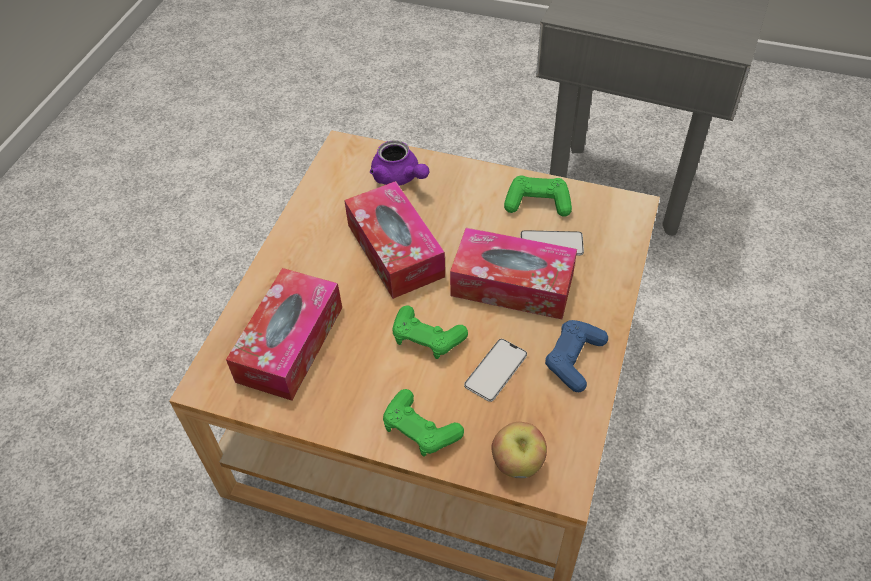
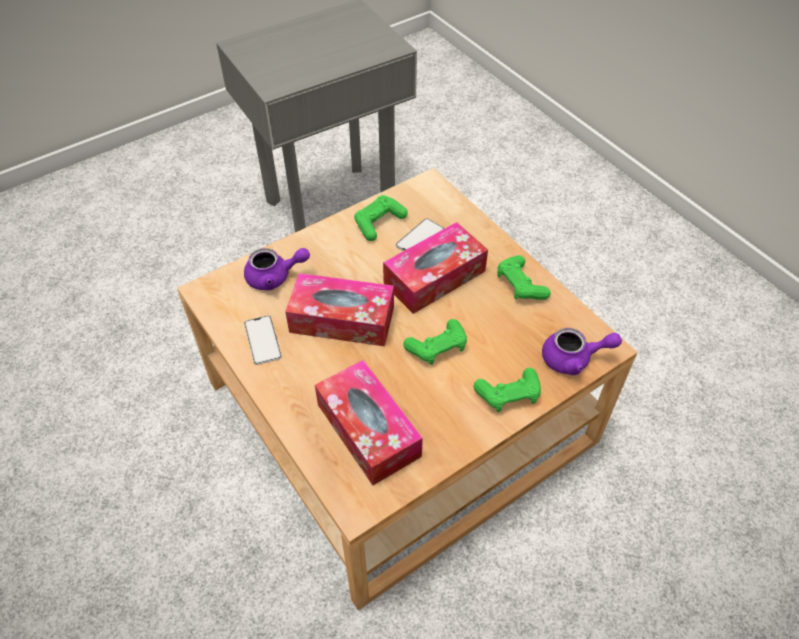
camera: 55 degrees left, 0 degrees up
phone [464,339,527,402] -> phone moved to [244,315,282,365]
apple [492,422,547,478] -> purple teapot [542,328,622,375]
blue game controller [545,320,608,392] -> green game controller [497,255,551,300]

